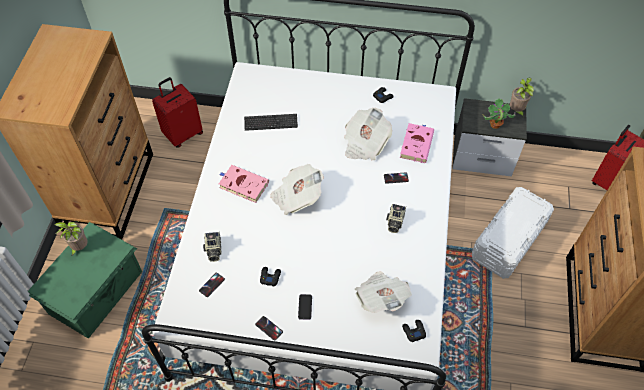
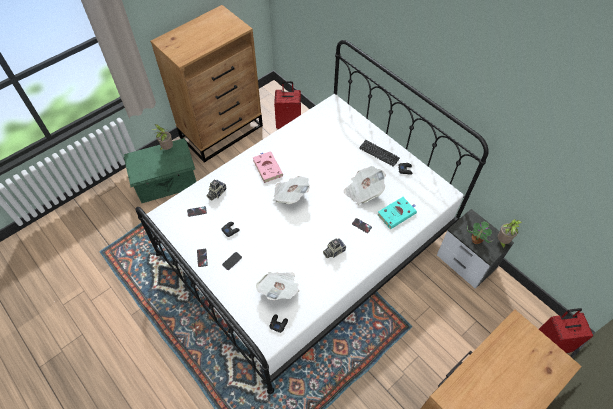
camera: 40 degrees right, 0 degrees up
keyboard [244,114,298,131] -> keyboard moved to [359,140,400,167]
pink book [400,123,434,163] -> turquoise book [377,197,417,229]
white storage box [472,187,554,279] -> none

